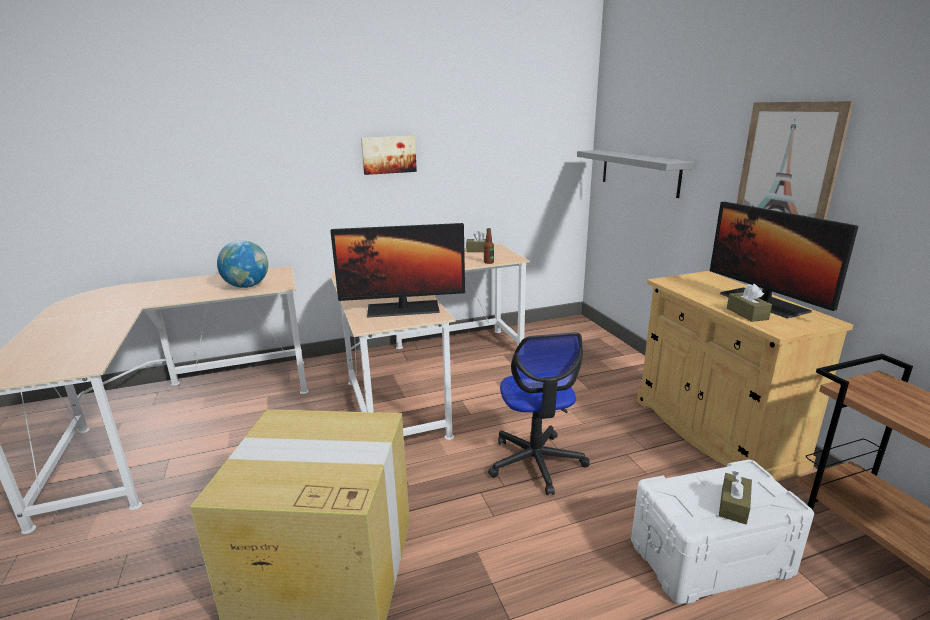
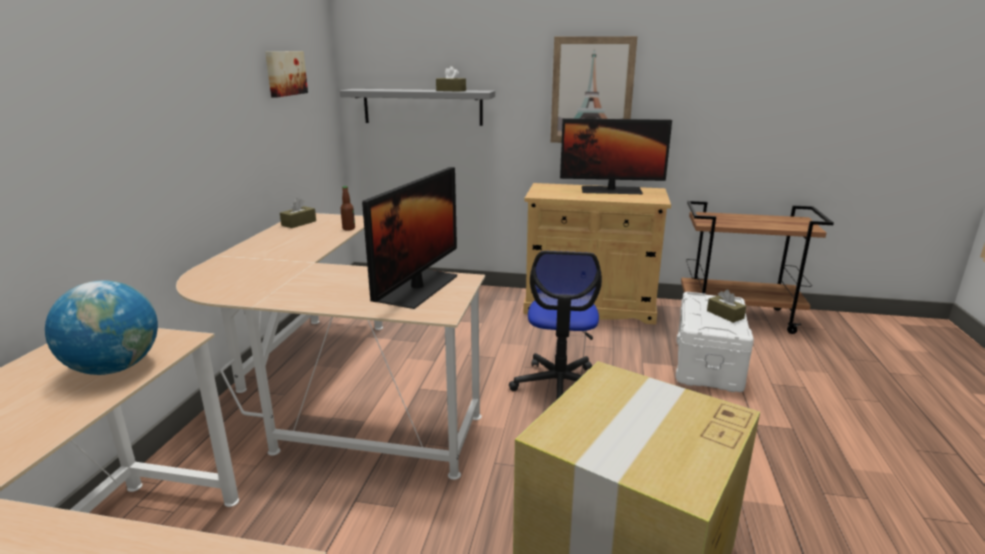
camera: 60 degrees left, 0 degrees up
picture [361,136,417,175] -> picture moved to [265,51,308,98]
office chair [488,332,590,495] -> office chair turned 75 degrees clockwise [509,251,602,399]
brown tissue box [727,284,772,322] -> brown tissue box moved to [436,66,466,92]

